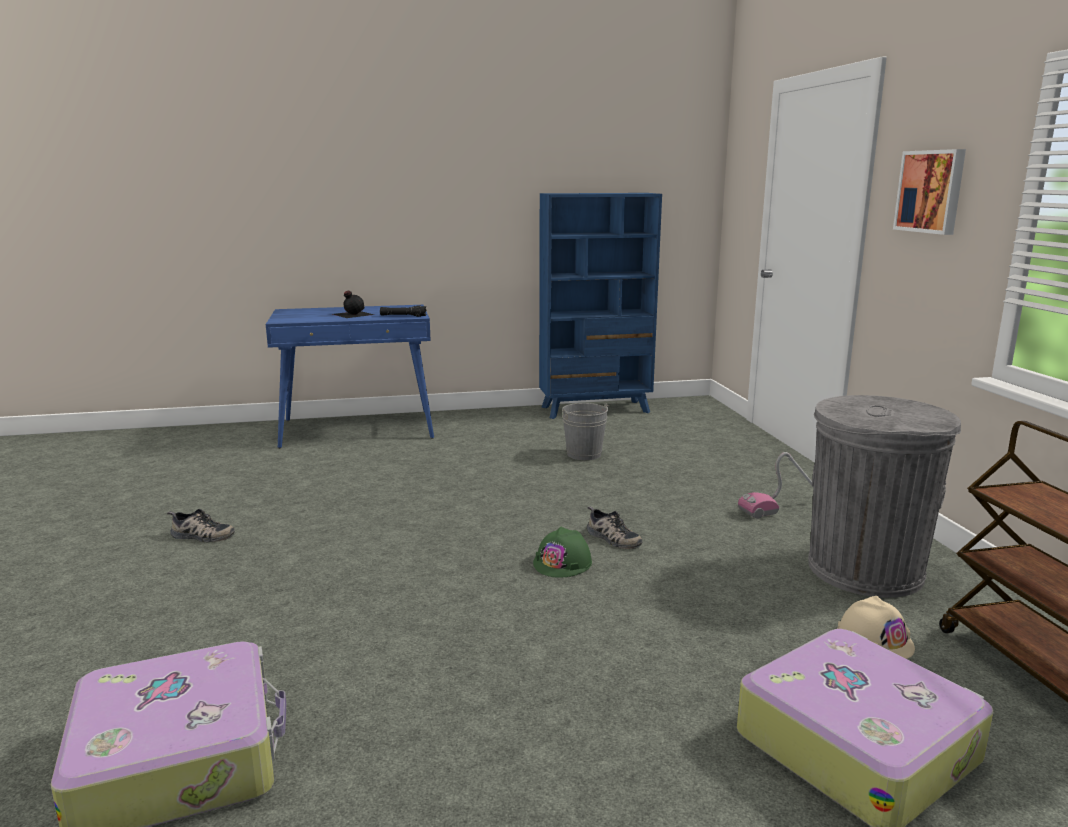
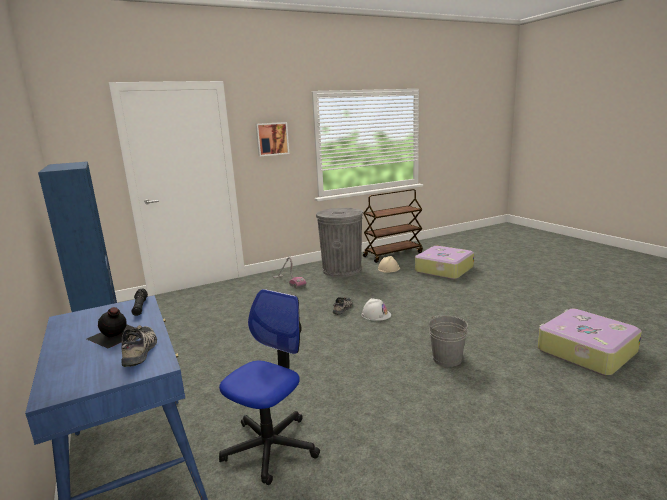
camera: 105 degrees left, 0 degrees up
shoe [167,509,235,542] -> shoe moved to [121,325,157,367]
green hard hat [533,527,592,578] -> white hard hat [362,298,391,321]
grey bucket [562,403,609,460] -> grey bucket moved to [429,315,468,367]
none -> office chair [219,289,320,485]

